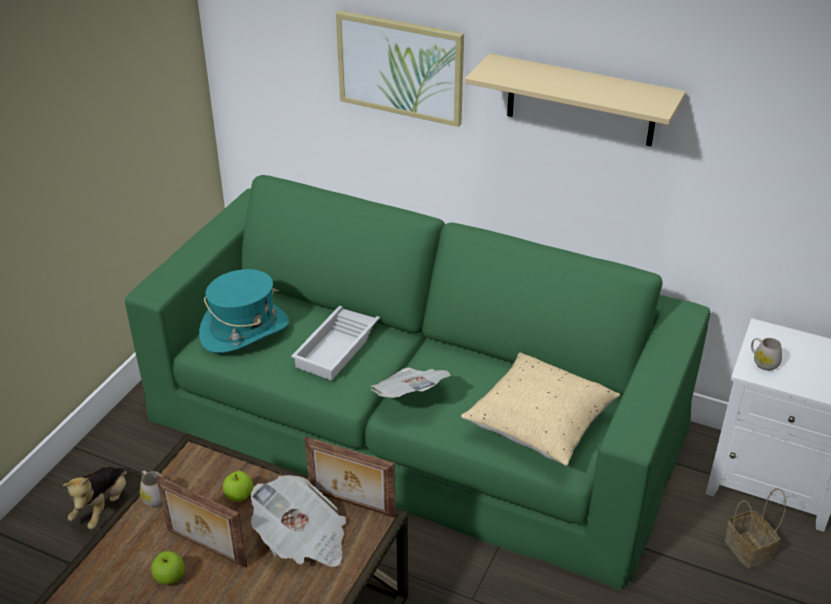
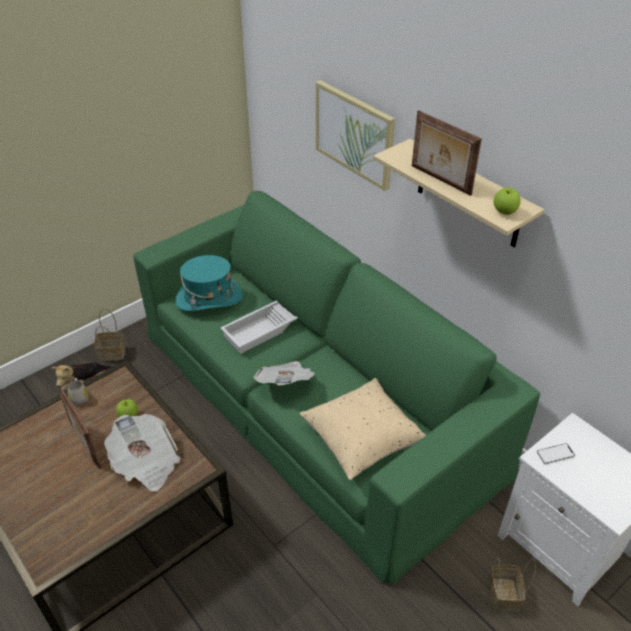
camera: 25 degrees right, 5 degrees up
apple [151,551,185,585] -> apple moved to [493,187,521,215]
picture frame [305,436,396,517] -> picture frame moved to [412,110,482,196]
white mug [751,338,782,371] -> phone [537,443,575,464]
none -> basket [94,309,125,361]

